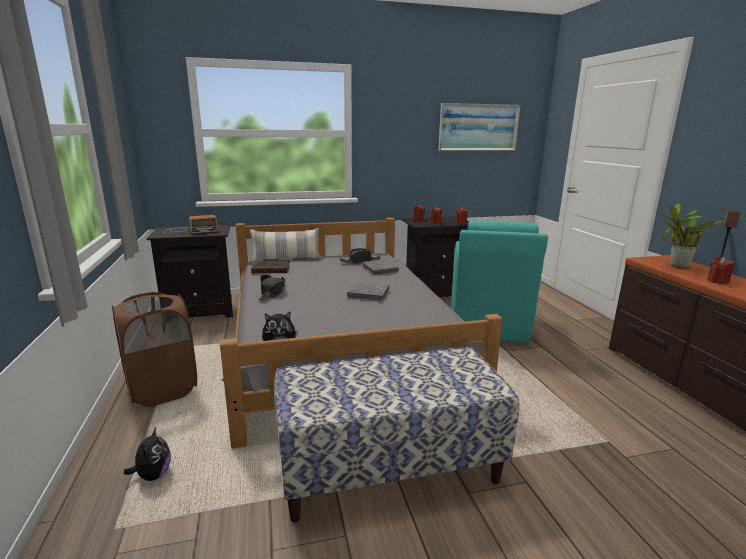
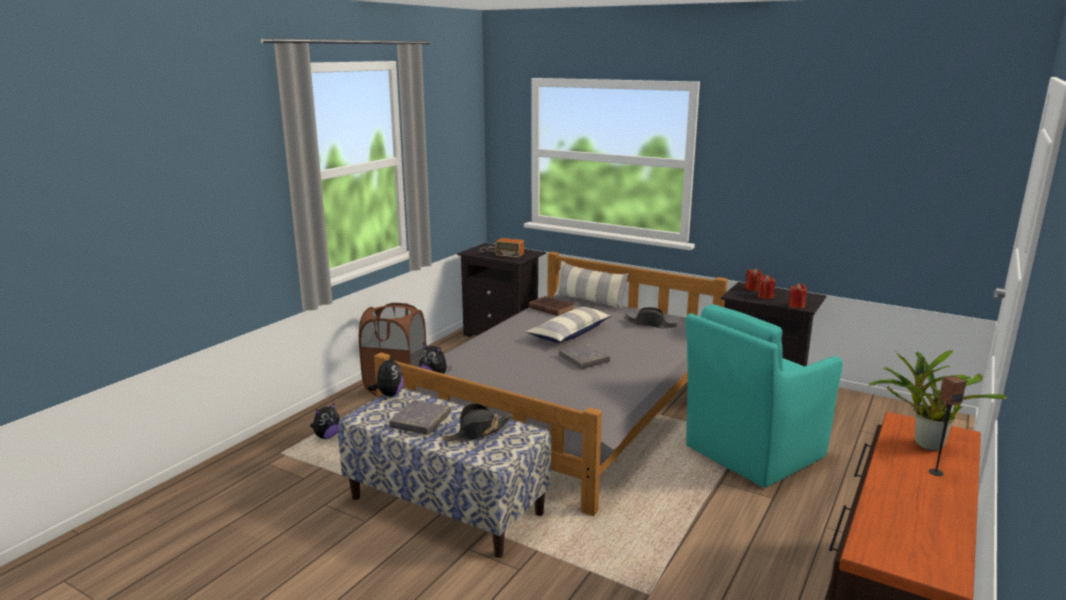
camera: 45 degrees right, 0 degrees up
black hat [259,274,286,300] -> black hat moved to [443,403,512,442]
grey book [362,259,399,275] -> grey book moved to [389,400,451,435]
picture [438,103,521,151] -> none
red candle [707,257,734,284] -> none
none -> plush toy [367,354,403,397]
none -> pillow [526,307,612,343]

